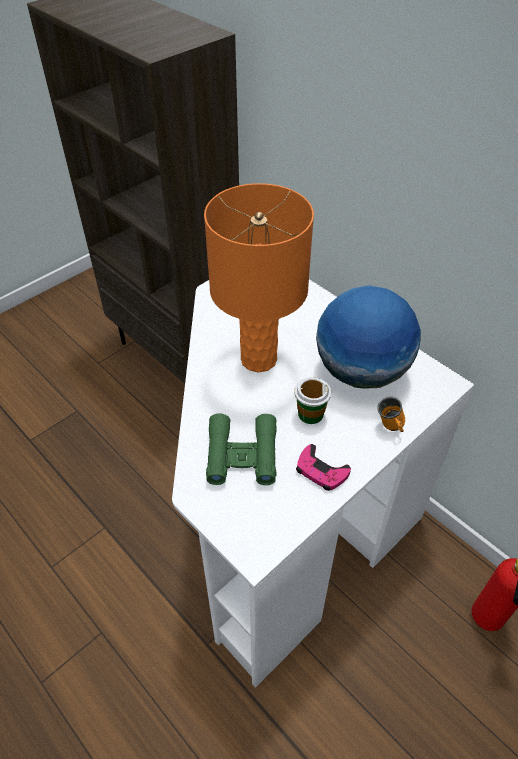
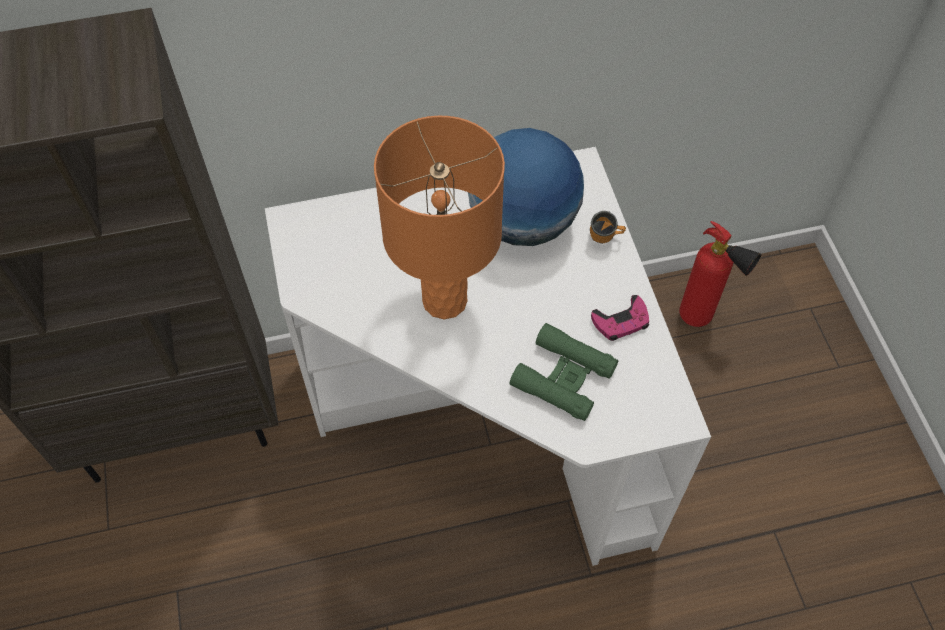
camera: 60 degrees left, 10 degrees up
cup [294,377,331,424] -> none

